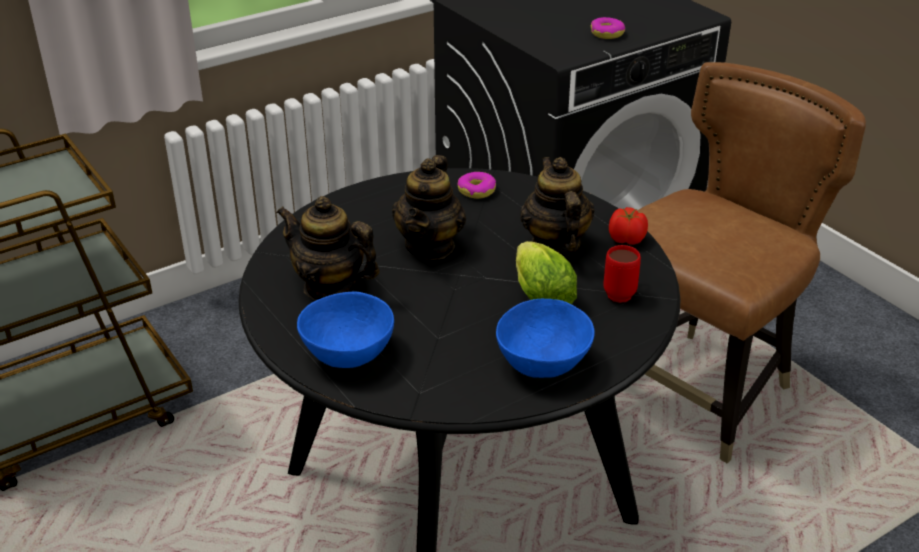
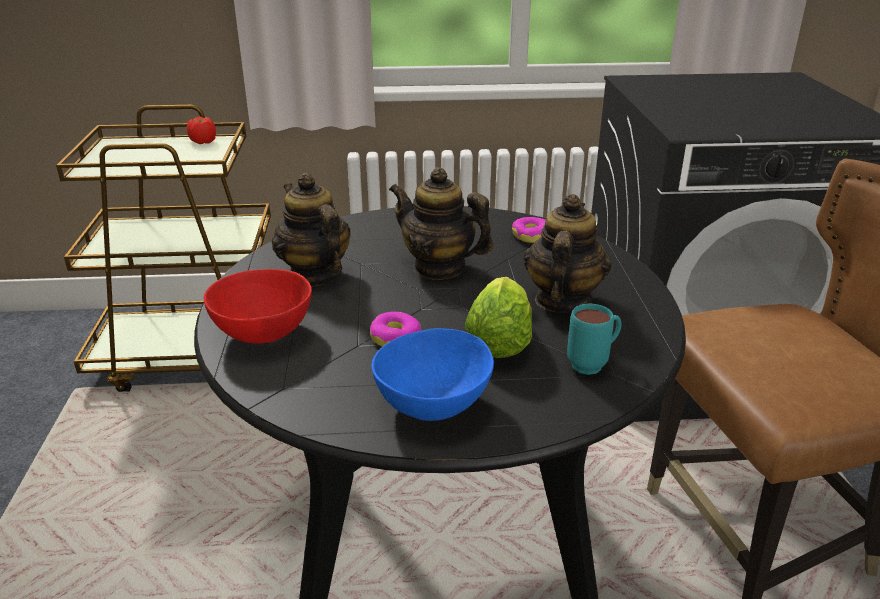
camera: 30 degrees right, 5 degrees down
blue bowl [297,292,394,368] -> red bowl [204,269,312,344]
teapot [392,155,466,260] -> teapot turned 75 degrees clockwise [389,167,494,280]
donut [591,17,625,39] -> donut moved to [370,312,421,347]
red mug [603,245,641,303] -> turquoise mug [567,304,622,375]
tomato [609,207,648,245] -> tomato moved to [187,117,216,144]

